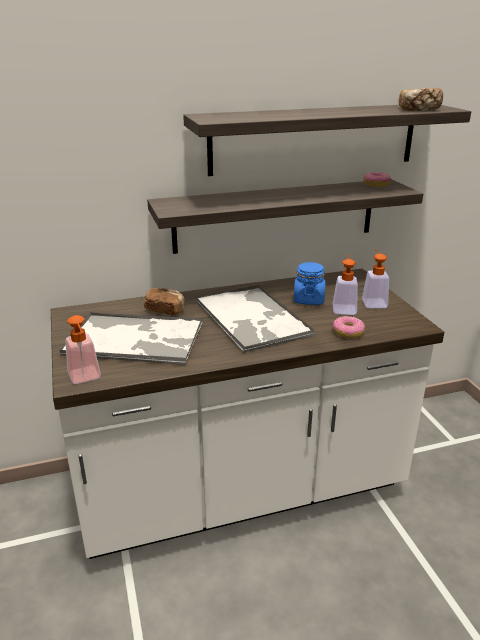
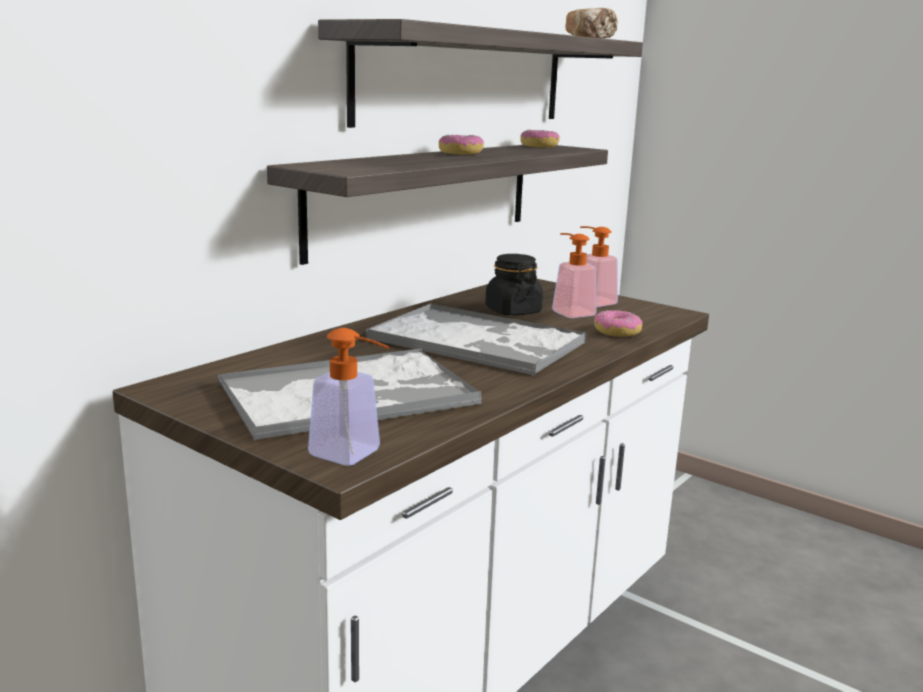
camera: 35 degrees left, 10 degrees down
bread [144,288,185,315] -> none
blue jar [294,262,325,305] -> black jar [485,254,543,315]
none -> donut [439,135,484,154]

